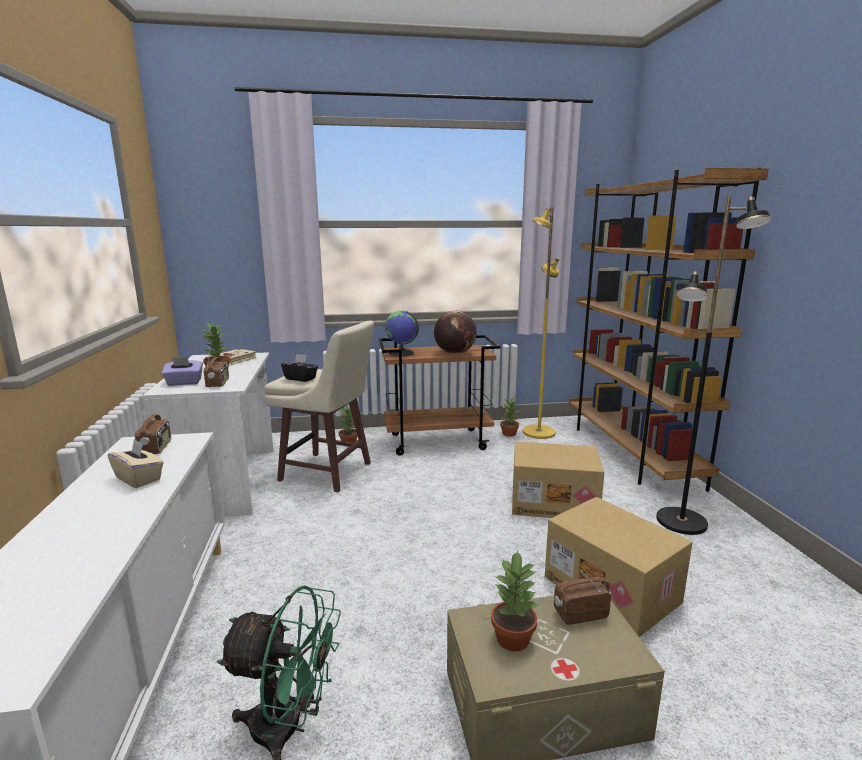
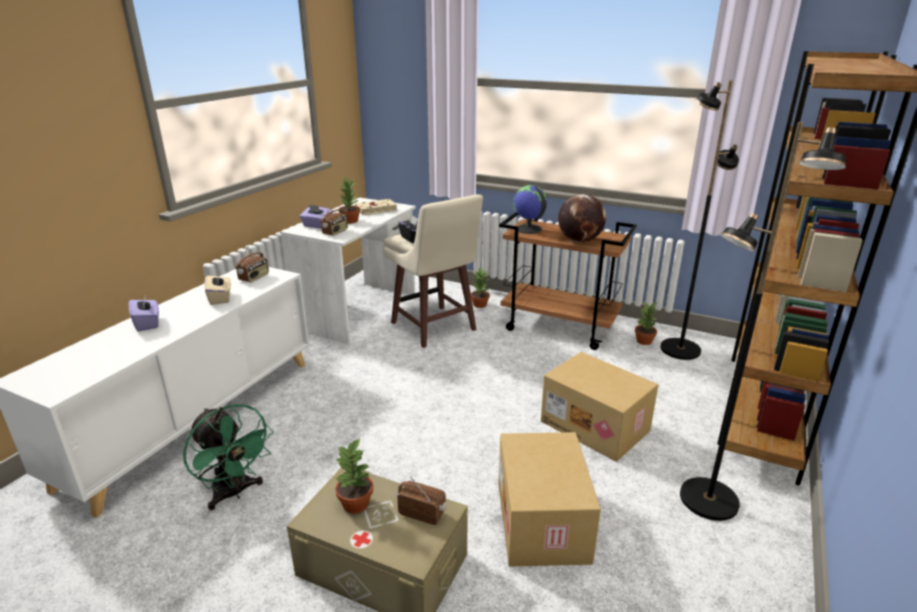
camera: 35 degrees right, 10 degrees up
yellow floor lamp [523,207,559,439] -> black floor lamp [660,80,739,360]
none -> purple tissue box [129,293,159,332]

